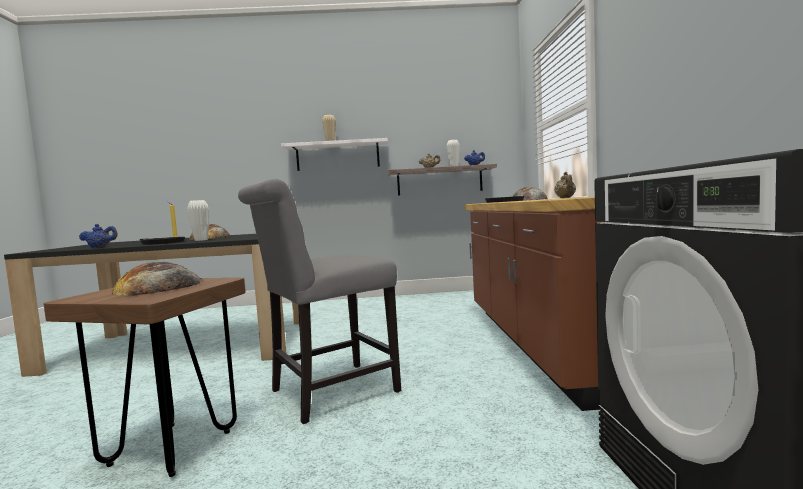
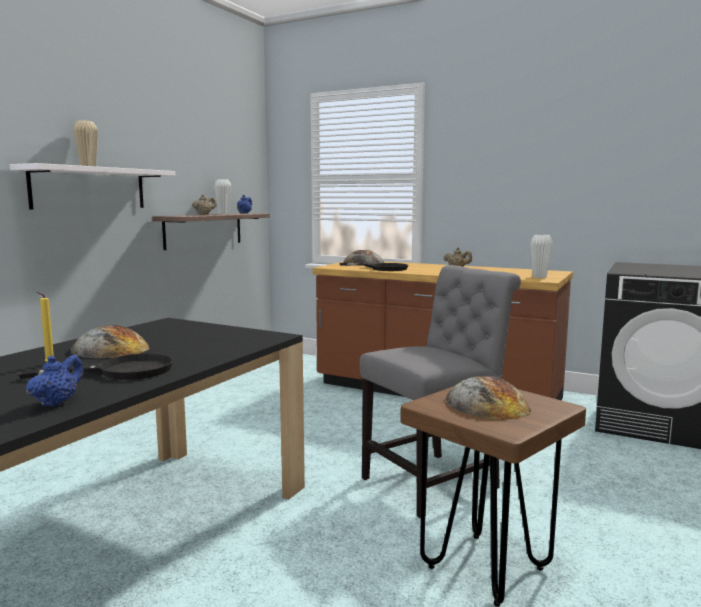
camera: 60 degrees left, 5 degrees up
white vase [187,200,209,241] -> white vase moved to [530,234,553,278]
grey chair [238,179,401,424] -> grey chair turned 120 degrees counterclockwise [360,265,521,519]

